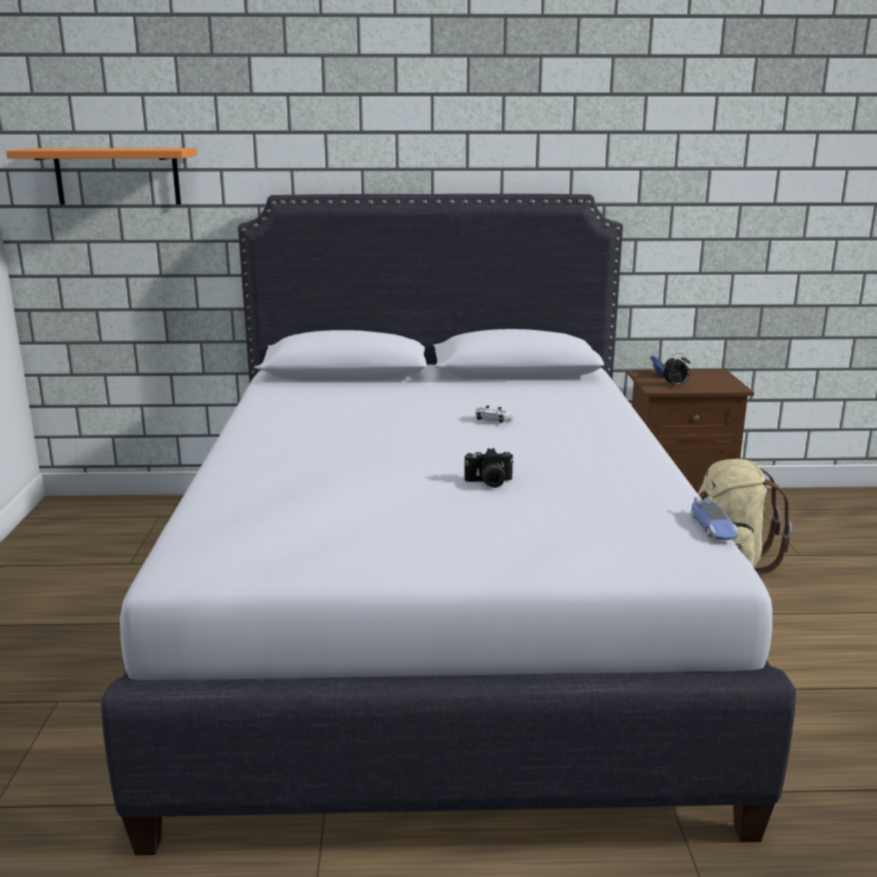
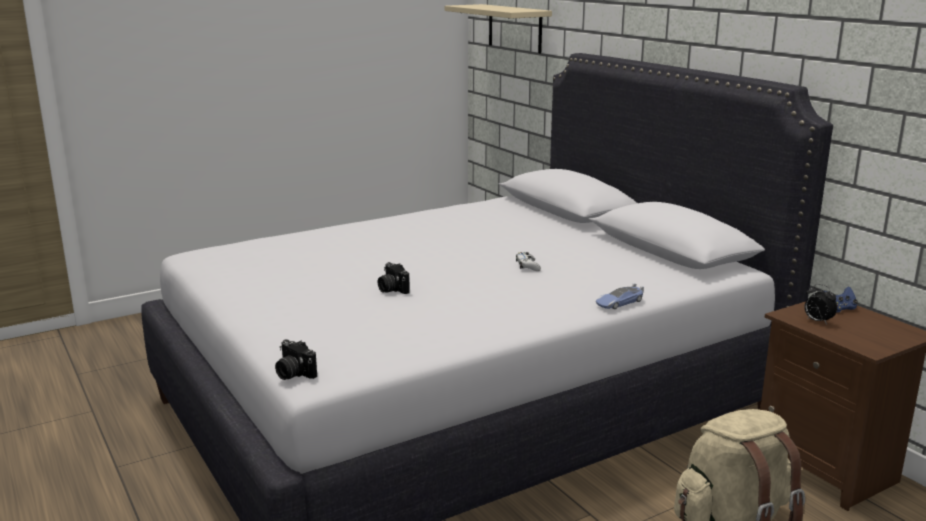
camera: 60 degrees right, 0 degrees up
orange shelf [6,148,197,205] -> beige shelf [445,4,552,53]
toy car [691,496,738,540] -> toy car moved to [596,283,644,309]
none -> camera [275,339,317,380]

